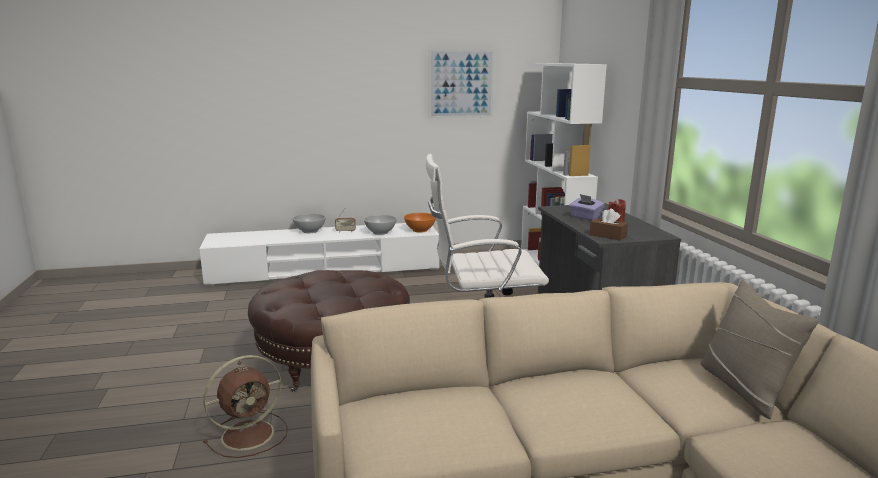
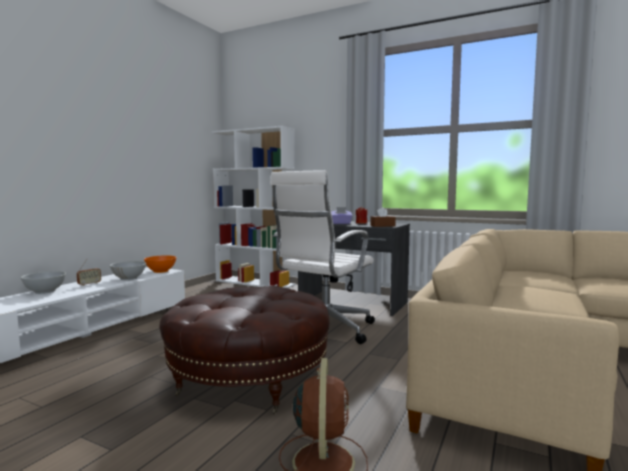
camera: 50 degrees left, 10 degrees down
picture [429,49,494,119] -> none
beige pillow [700,280,819,419] -> none

